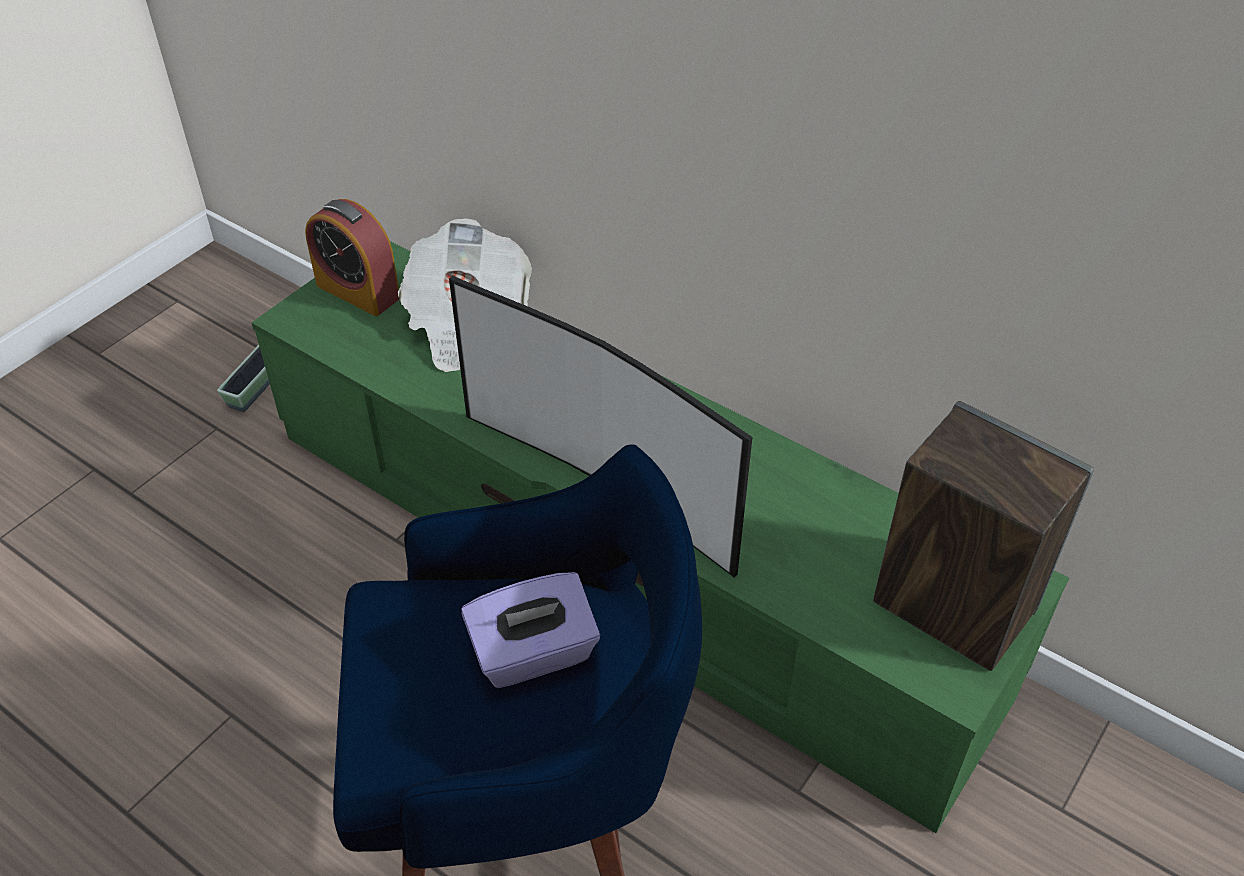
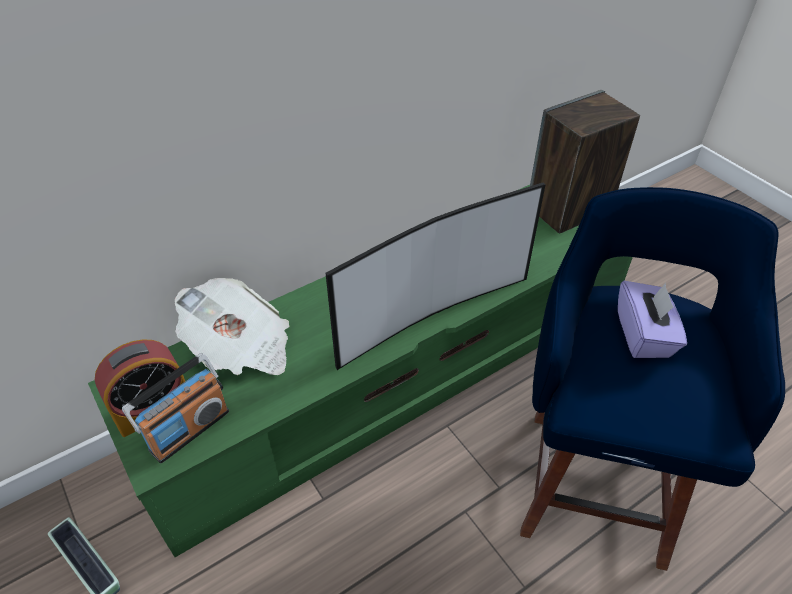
camera: 70 degrees left, 0 degrees up
none -> radio [122,353,229,463]

